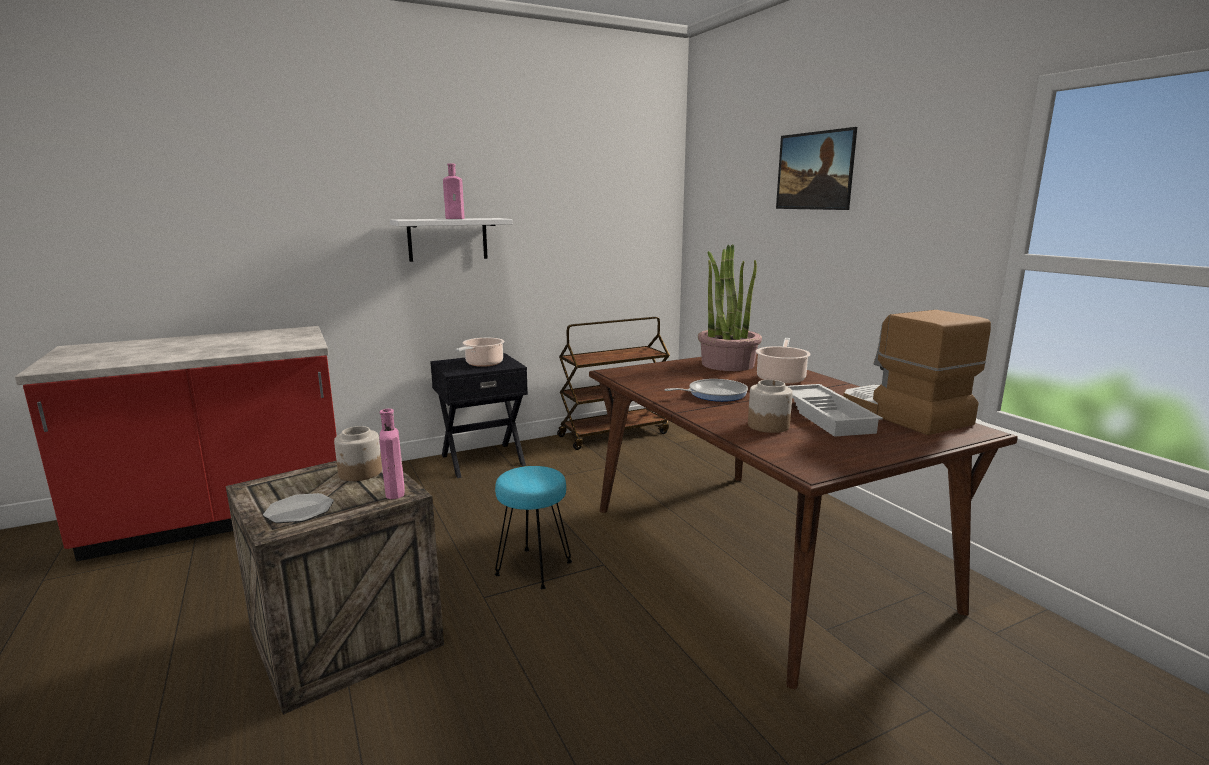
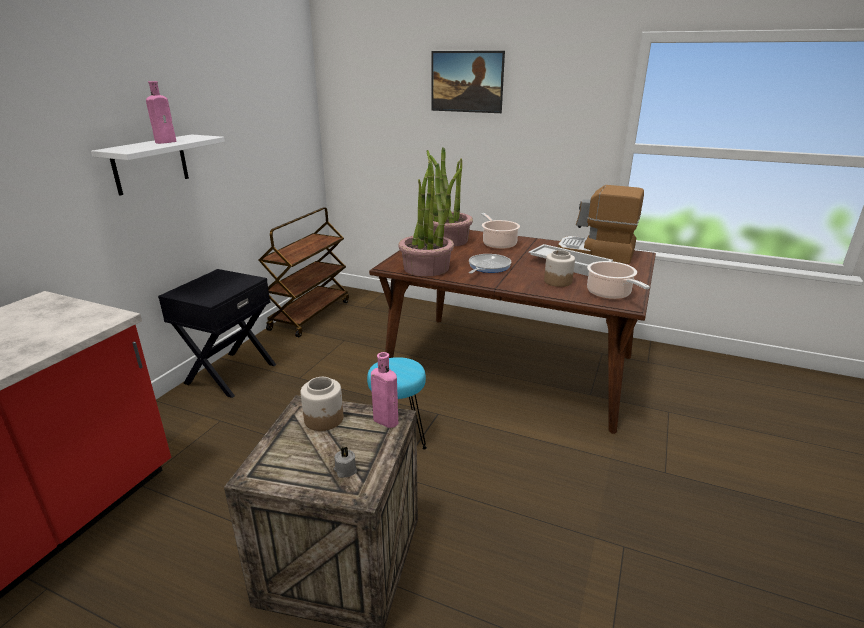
camera: 40 degrees left, 10 degrees up
plate [263,493,334,523] -> grey candle [334,447,357,478]
cooking pot [456,338,504,367] -> cooking pot moved to [587,261,650,299]
none -> potted plant [398,163,462,276]

